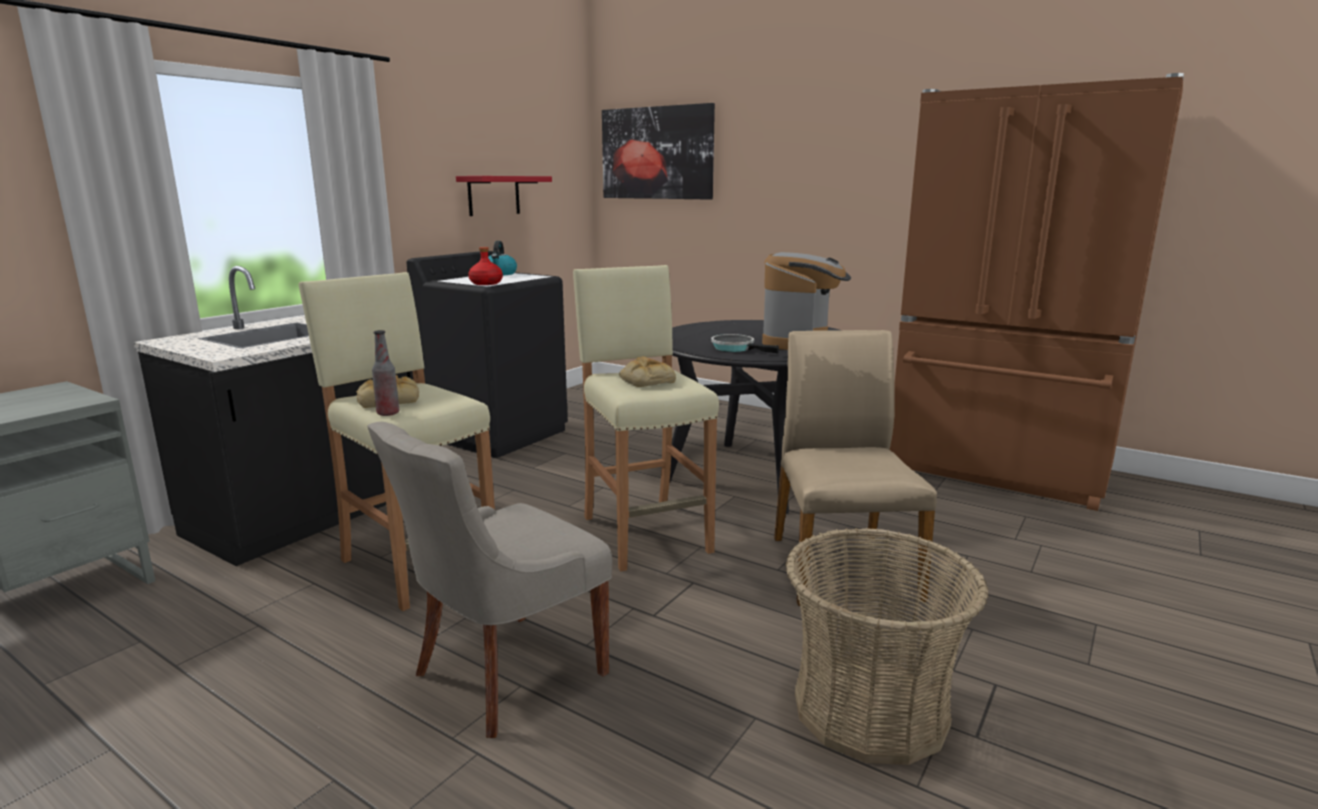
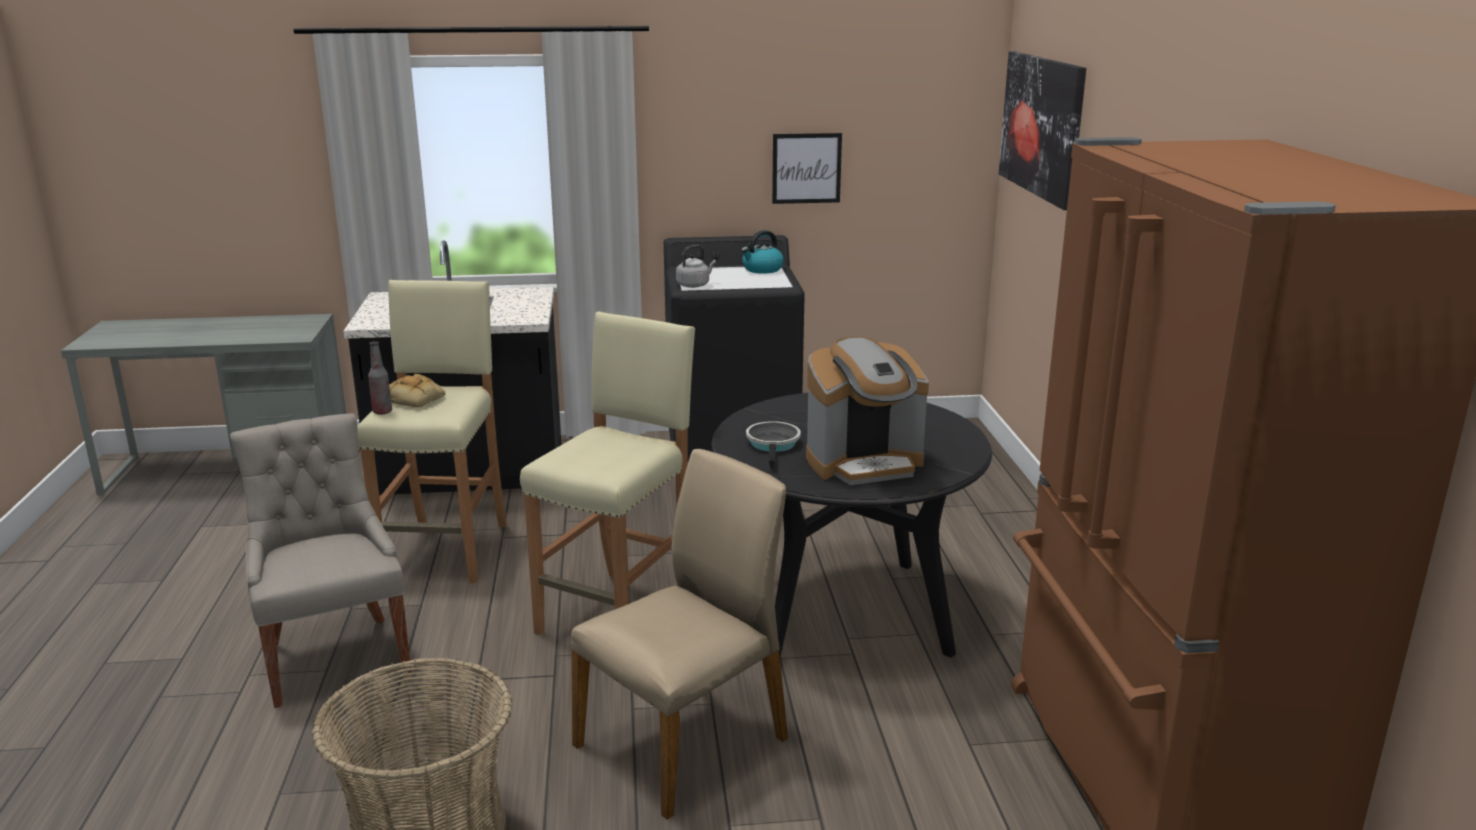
camera: 50 degrees right, 5 degrees up
grey chair [367,422,612,738] -> grey chair turned 60 degrees clockwise [230,413,411,708]
red shelf [456,176,552,216] -> picture [772,133,842,204]
red bottle [468,247,503,285] -> grey kettle [676,245,716,288]
bread [619,356,676,387] -> none

